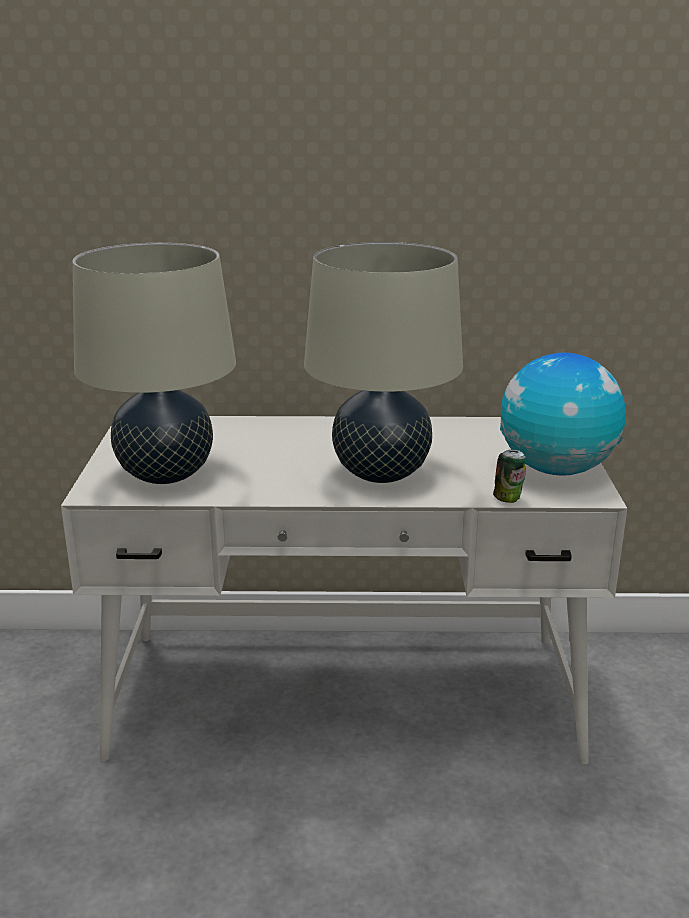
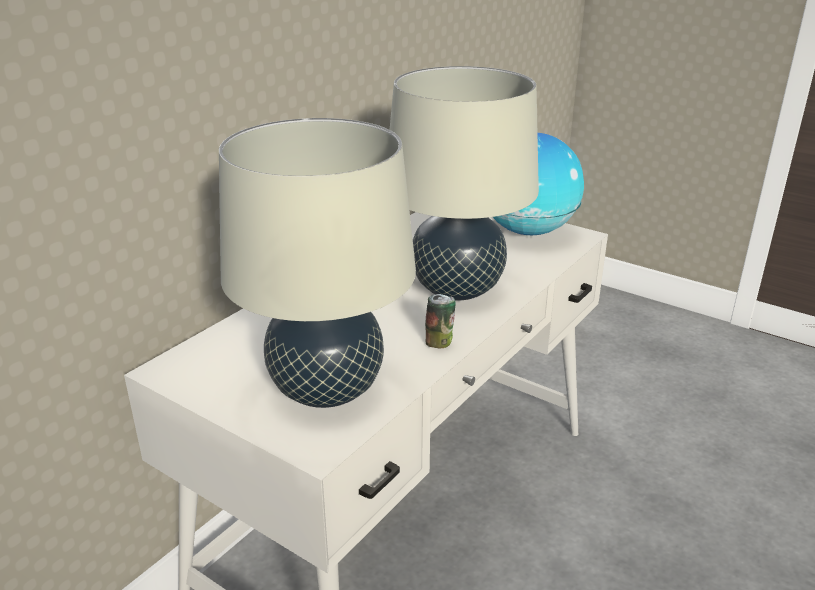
camera: 55 degrees left, 5 degrees up
can [493,449,526,503] -> can moved to [425,294,456,348]

